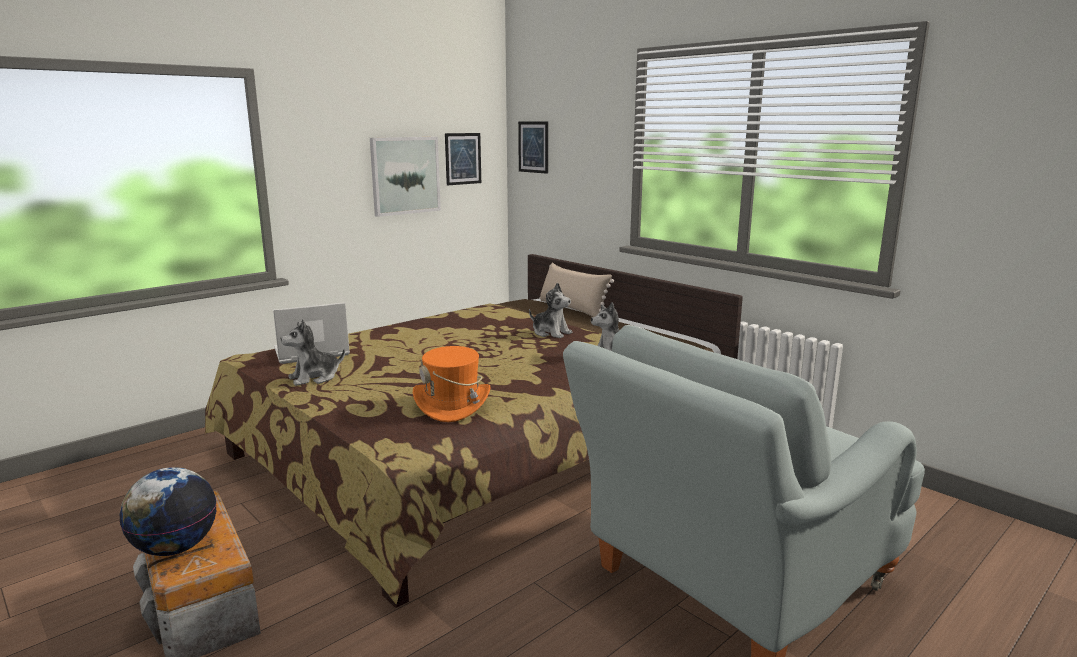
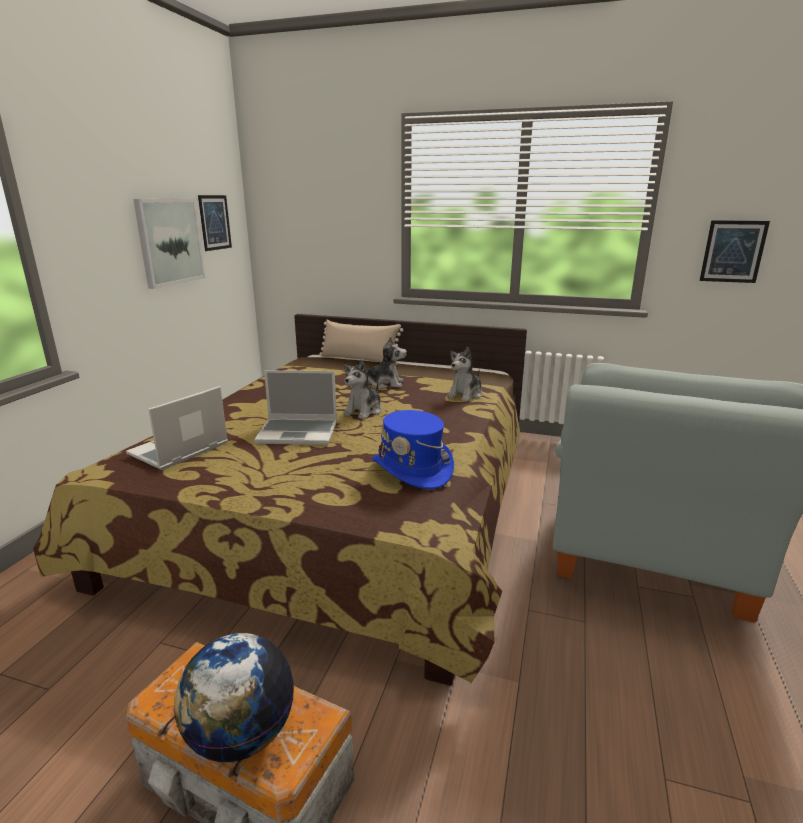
camera: 30 degrees left, 5 degrees up
plush toy [280,319,345,386] -> plush toy moved to [343,360,382,420]
orange hat [413,346,491,422] -> blue hat [373,410,454,489]
picture [518,121,548,174] -> picture moved to [699,220,770,283]
none -> laptop [254,370,337,445]

